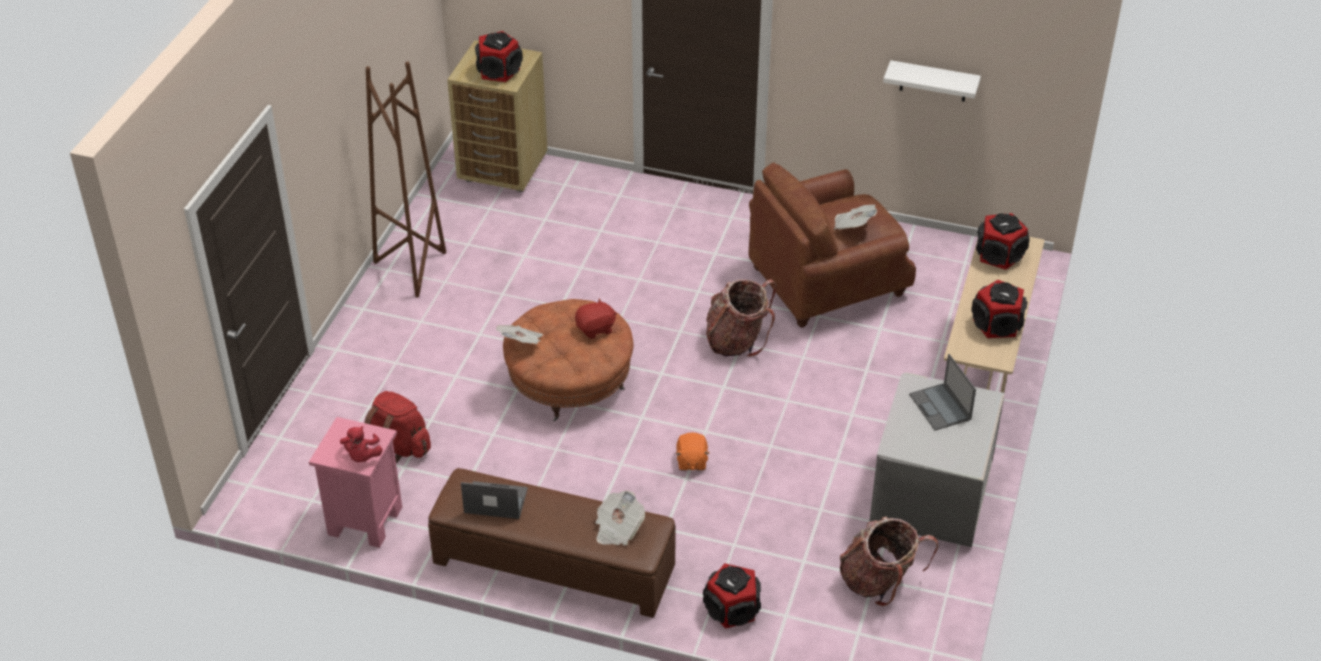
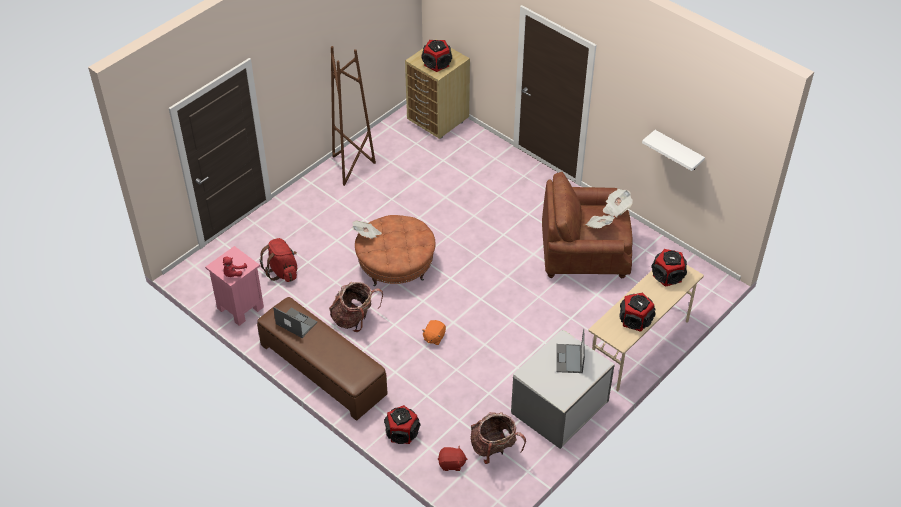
camera: 25 degrees right, 5 degrees up
red plush toy [575,298,617,339] -> red plush toy moved to [438,446,468,471]
newspaper [595,490,645,546] -> newspaper moved to [603,189,633,217]
backpack [706,279,777,357] -> backpack moved to [329,282,383,332]

